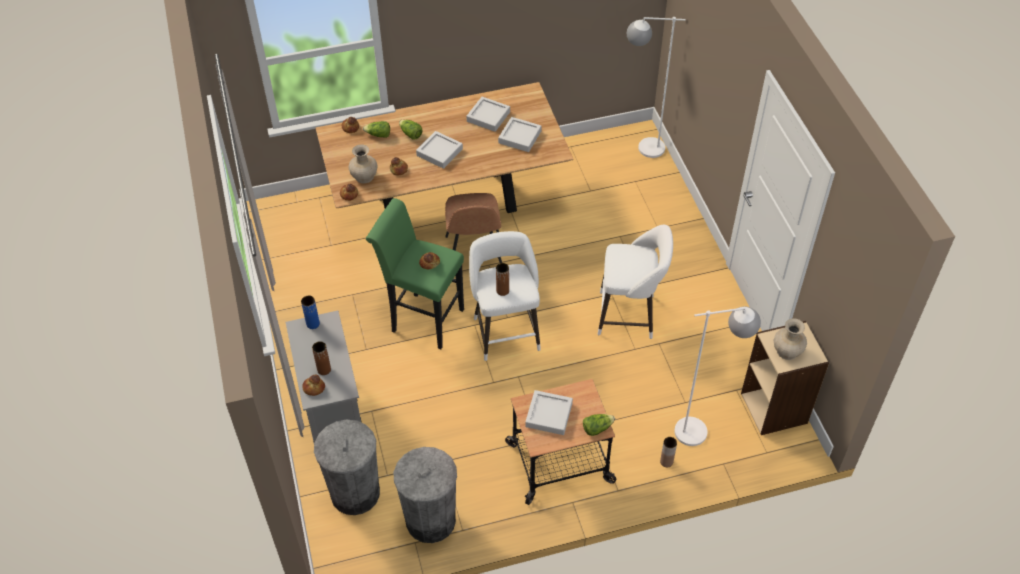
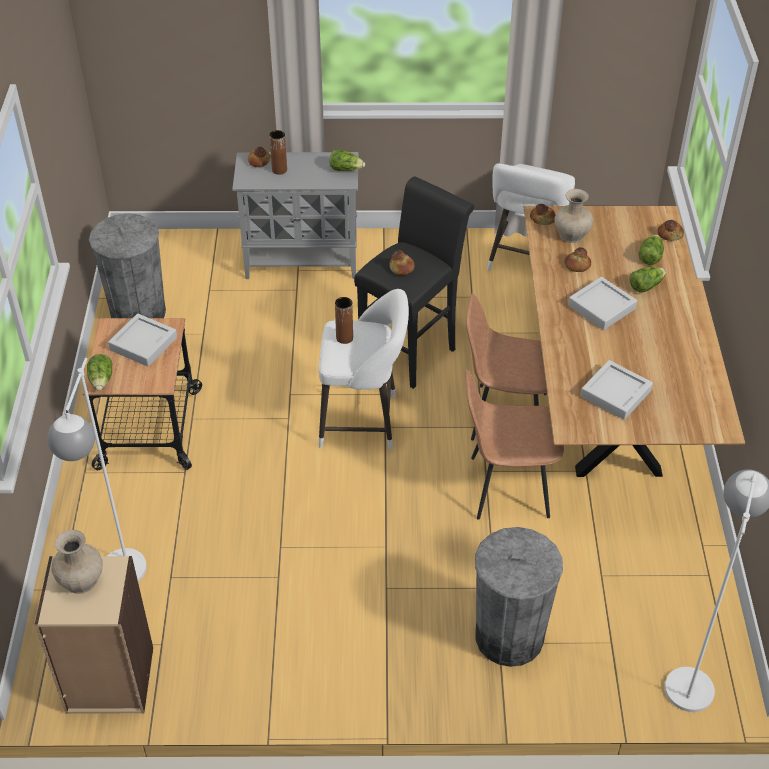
camera: 105 degrees right, 5 degrees down
blue vase [301,295,320,329] -> lettuce [330,149,365,171]
grey trash can [314,419,380,515] -> grey trash can moved to [475,527,563,667]
green stool [366,198,464,349] -> black stool [354,176,475,389]
grey tray [466,97,510,132] -> none
white stool [598,225,673,339] -> white stool moved to [487,163,575,270]
brown vase [660,437,677,467] -> none
none -> brown chair [465,369,564,520]

